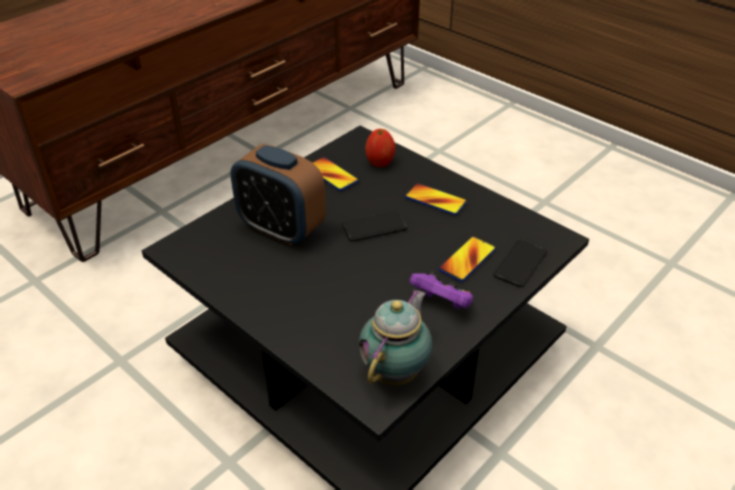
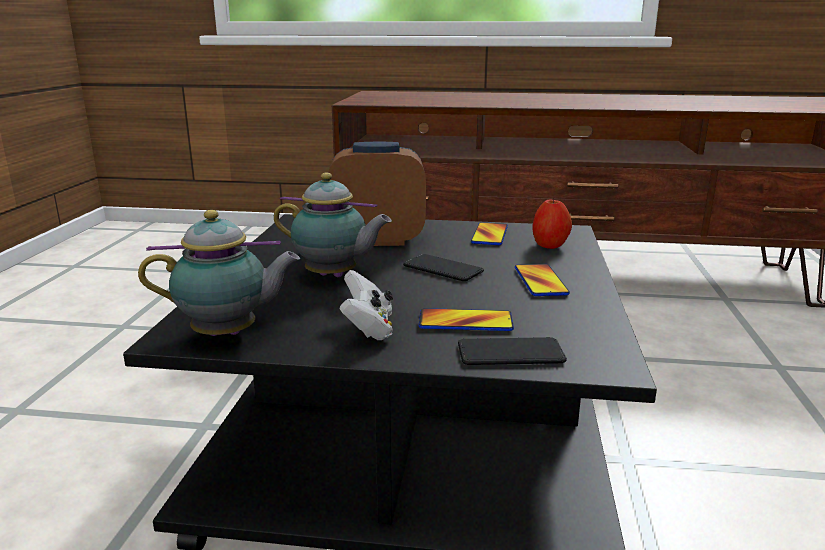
camera: 55 degrees right, 20 degrees down
alarm clock [230,144,326,246] -> alarm clock turned 90 degrees clockwise [328,142,426,246]
purple game controller [409,272,473,309] -> white game controller [340,270,393,340]
none -> teapot [274,173,392,277]

